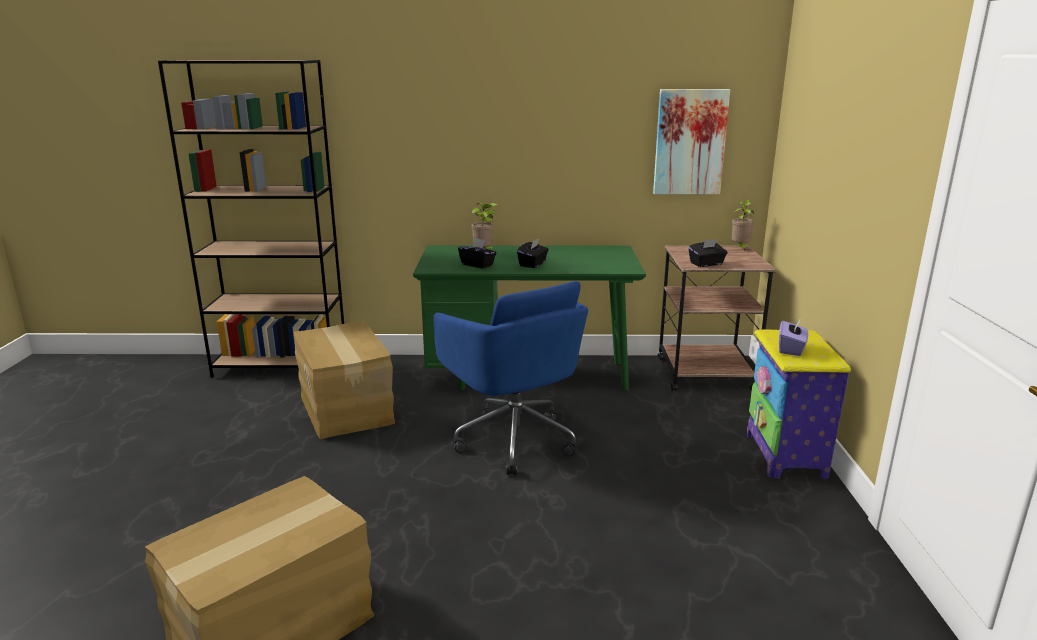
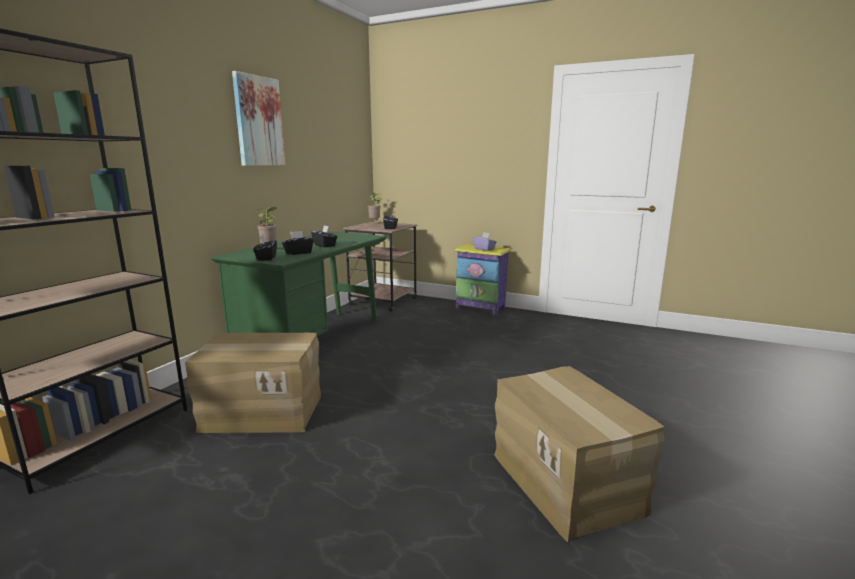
camera: 65 degrees left, 5 degrees down
blue office chair [434,281,588,475] -> none
picture [653,89,730,194] -> picture moved to [232,71,285,166]
none -> black tissue box [253,235,277,261]

